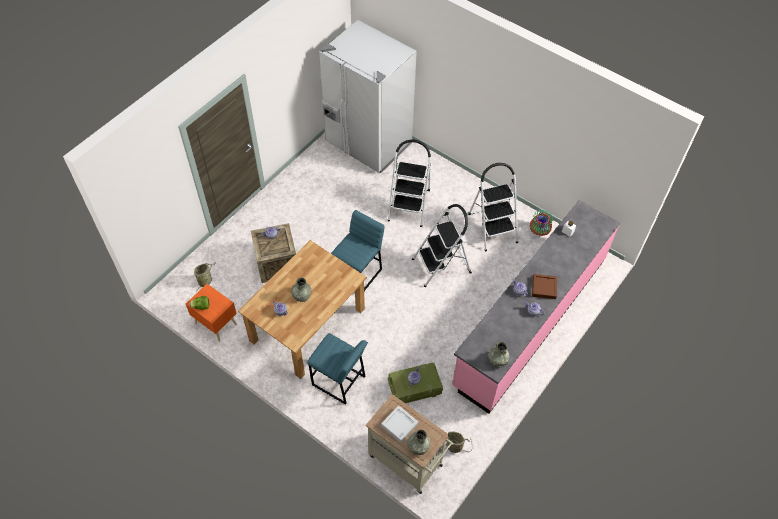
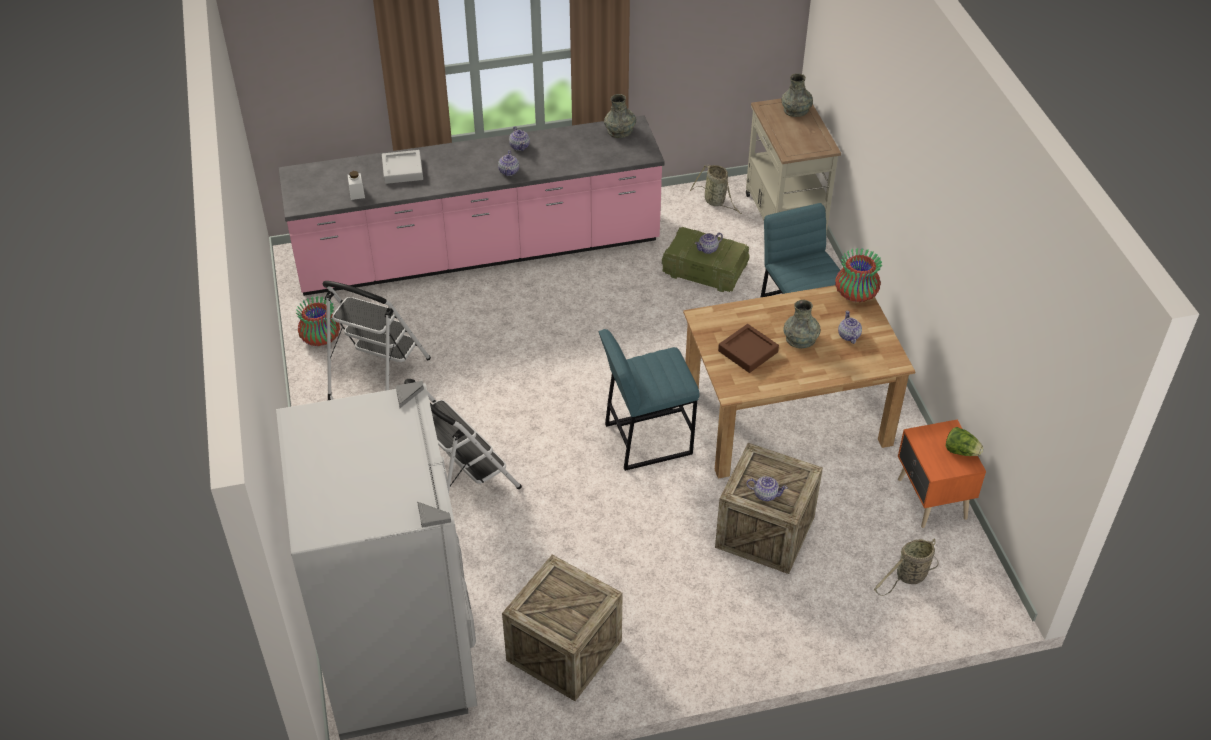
camera: 140 degrees left, 10 degrees down
grey tray [381,406,418,442] -> grey tray moved to [382,150,423,184]
step ladder [412,204,472,287] -> none
brown tray [532,274,557,299] -> brown tray moved to [718,324,779,373]
none -> crate [502,555,623,701]
none -> vase [835,248,882,302]

